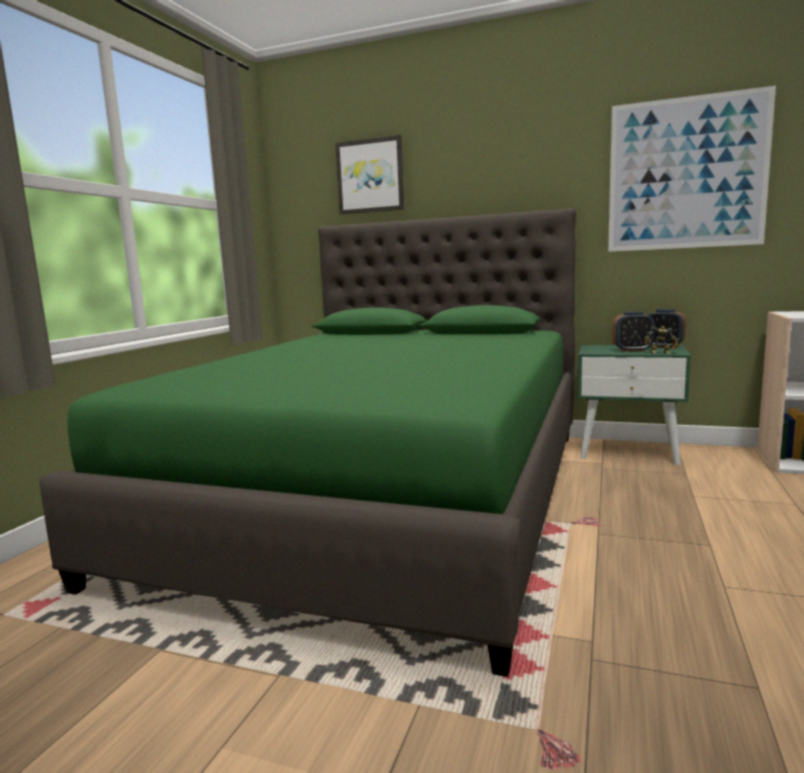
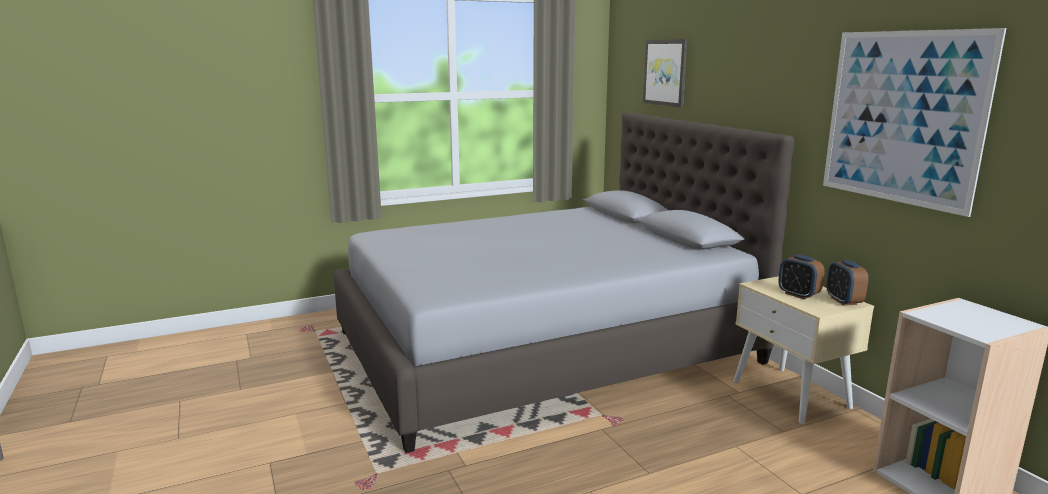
camera: 45 degrees right, 5 degrees up
green bed [39,208,576,677] -> grey bed [334,112,794,453]
green nightstand [577,345,691,465] -> beige nightstand [733,276,874,424]
toy robot [644,326,678,354] -> none

